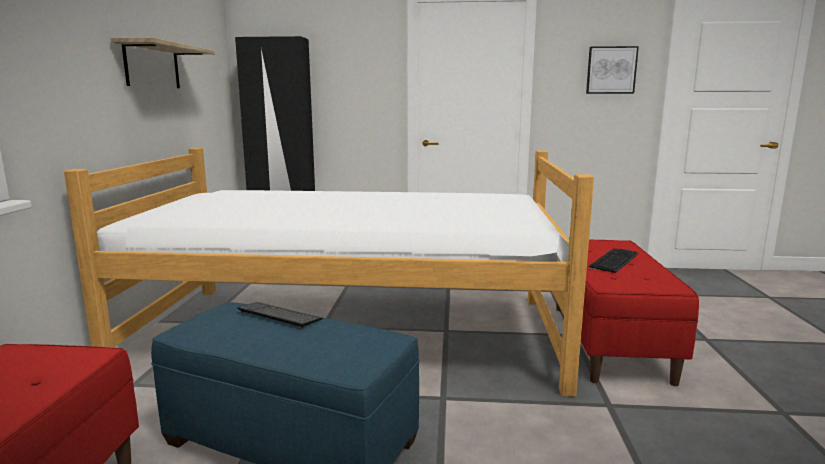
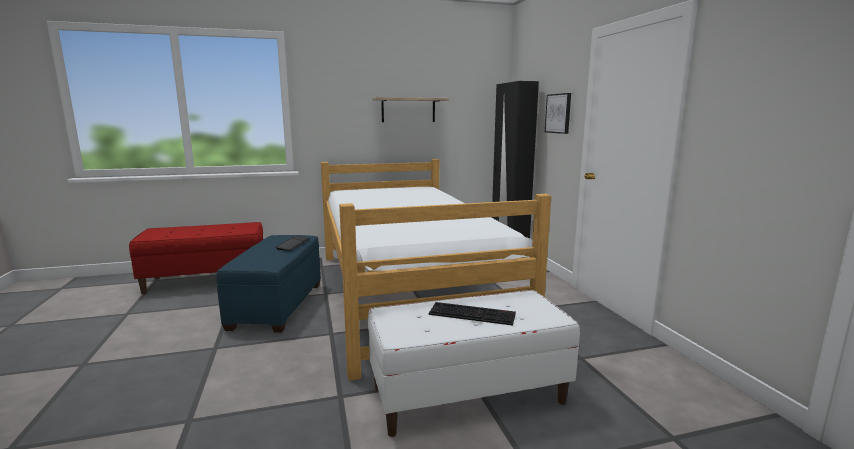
camera: 70 degrees right, 0 degrees up
red bench [556,240,699,386] -> white bench [368,290,580,437]
picture [586,46,639,94] -> picture moved to [545,93,571,134]

